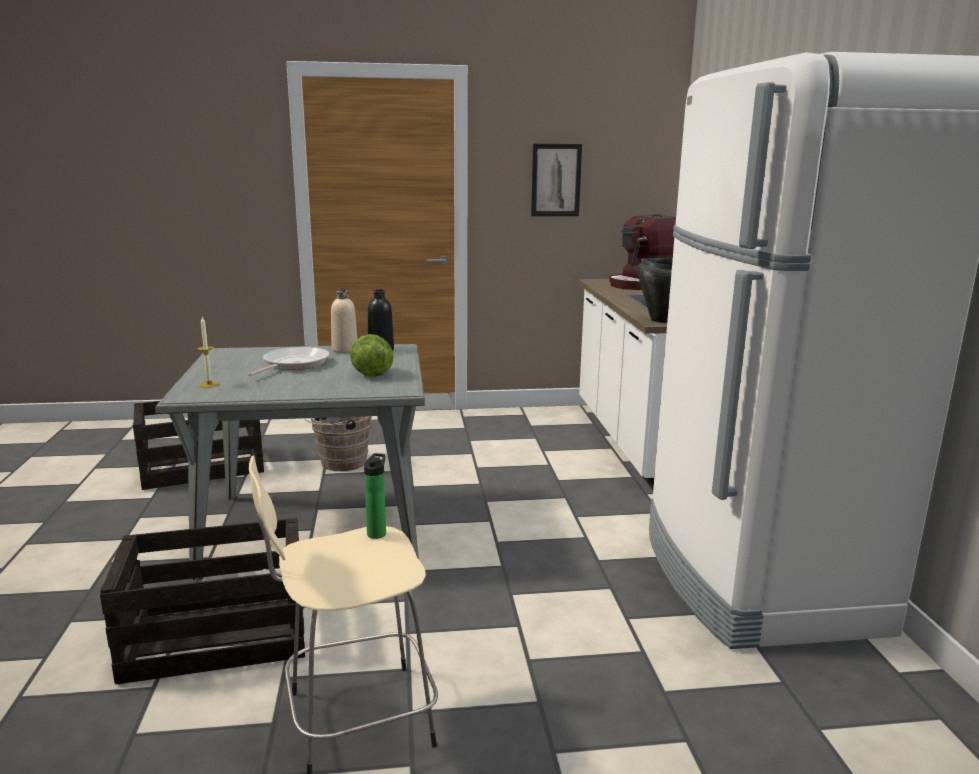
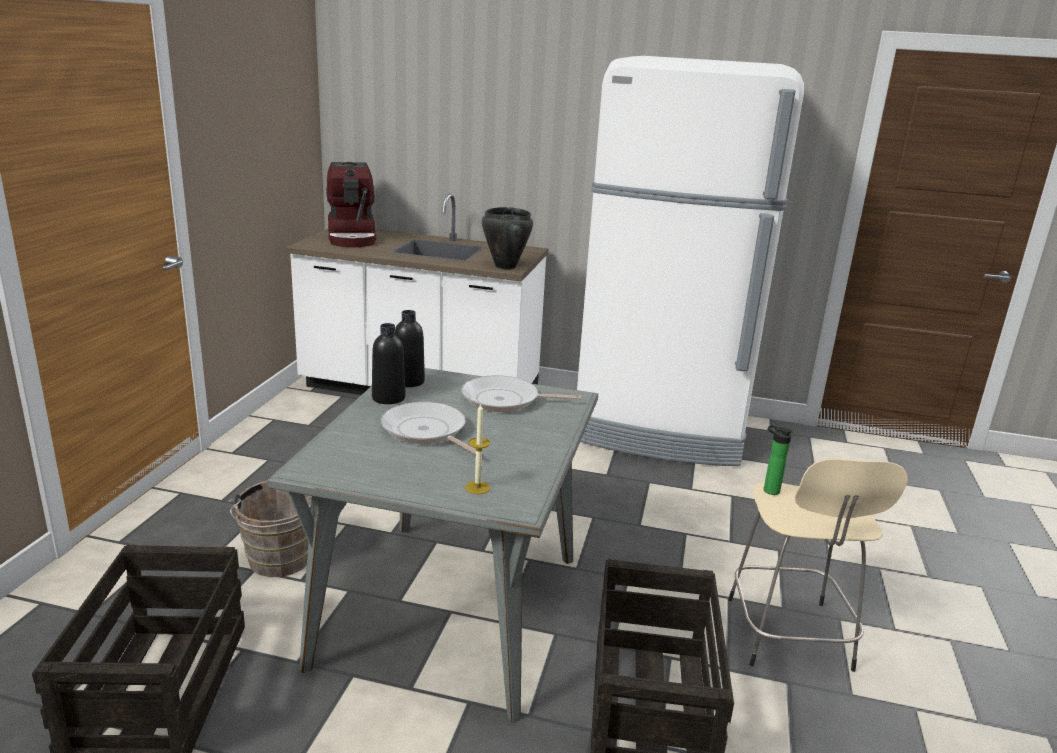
camera: 70 degrees left, 5 degrees up
beige bottle [331,289,357,353] -> black bottle [372,323,405,404]
lettuce [350,334,394,377] -> frying pan [461,375,581,412]
picture [531,144,582,216] -> none

